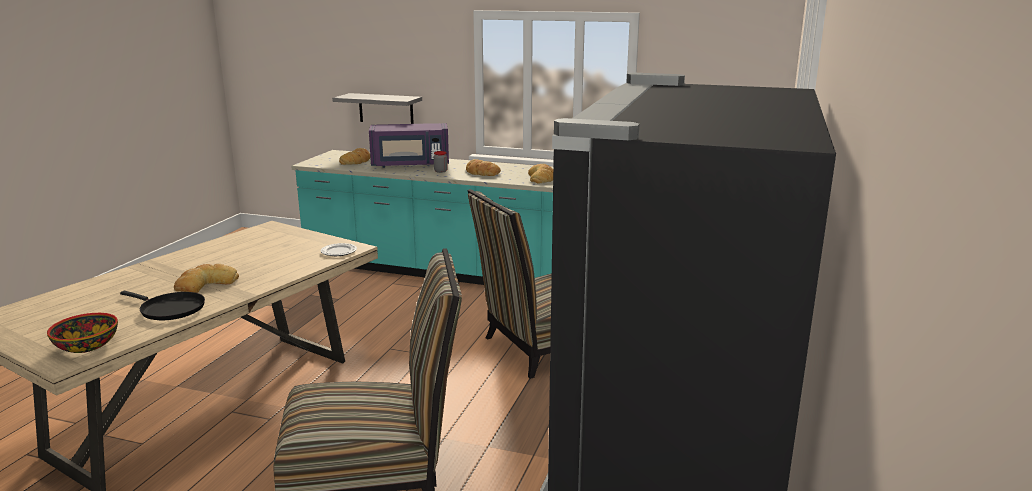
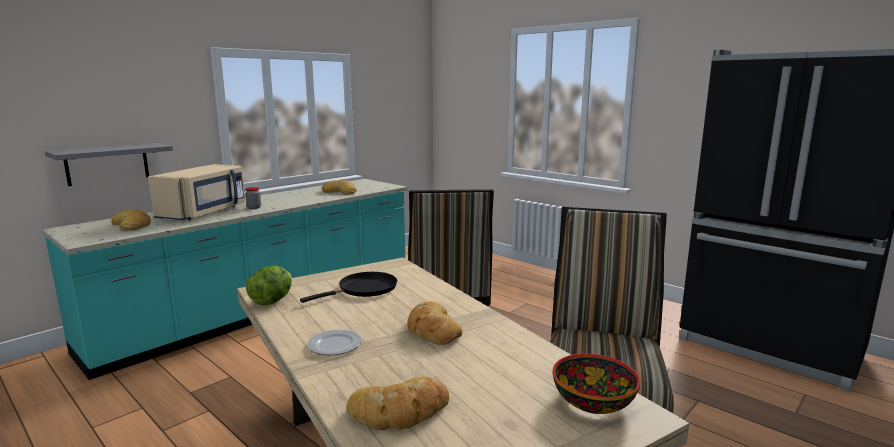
camera: 65 degrees left, 5 degrees down
black frying pan [120,291,205,320] -> black frying pan moved to [300,272,397,303]
plate [320,243,357,256] -> plate moved to [307,330,362,355]
purple microwave [369,123,449,168] -> beige microwave [148,164,245,220]
bread [466,159,501,176] -> bread moved to [346,377,449,430]
none -> lettuce [246,266,292,305]

